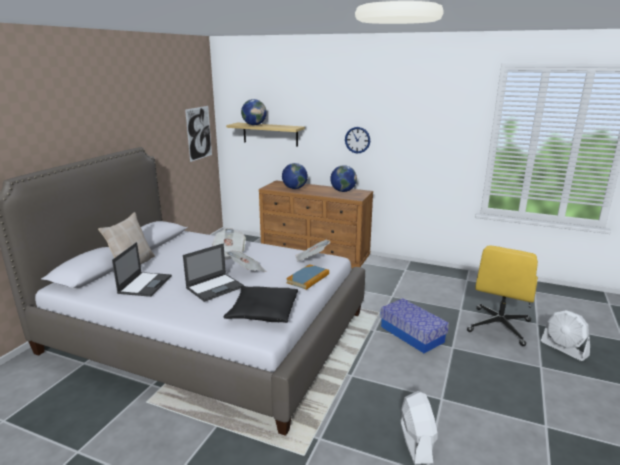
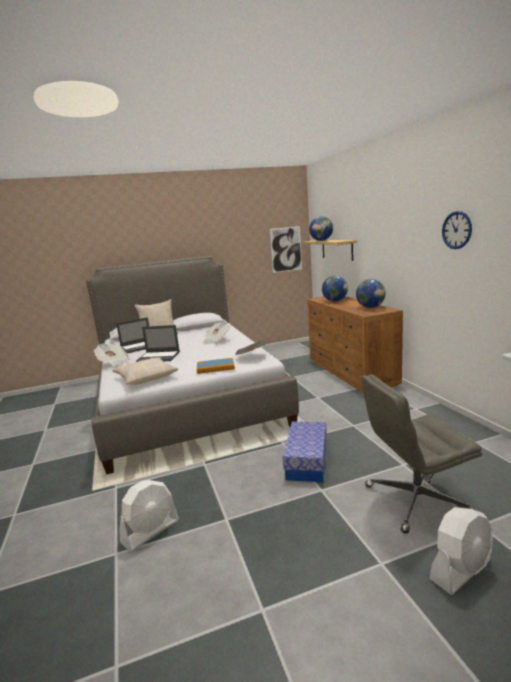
camera: 50 degrees right, 5 degrees down
black pillow [224,286,298,323] -> beige pillow [112,358,178,385]
newspaper [226,251,266,272] -> newspaper moved to [94,344,130,367]
wall clock [345,127,370,153] -> wall clock moved to [442,211,472,249]
yellow office chair [467,246,538,346] -> grey office chair [361,374,482,534]
white fan [541,310,590,361] -> white fan turned 135 degrees counterclockwise [430,507,493,595]

